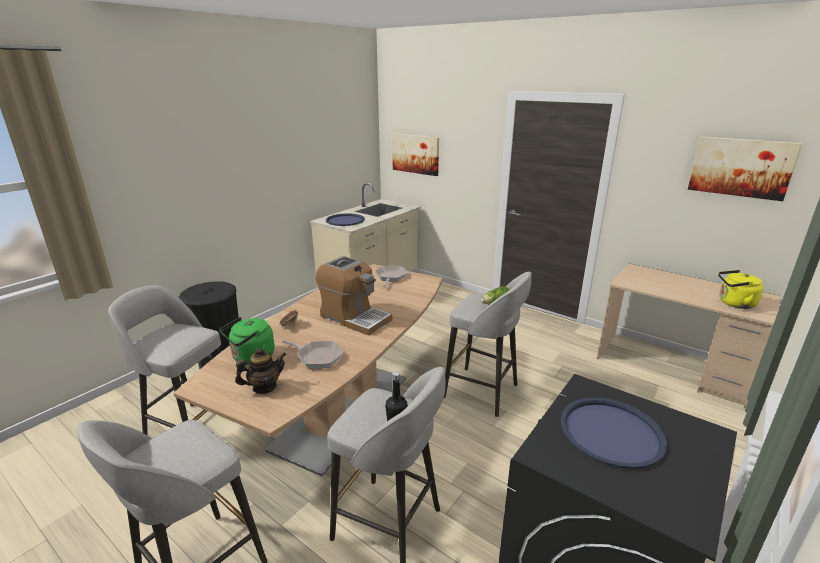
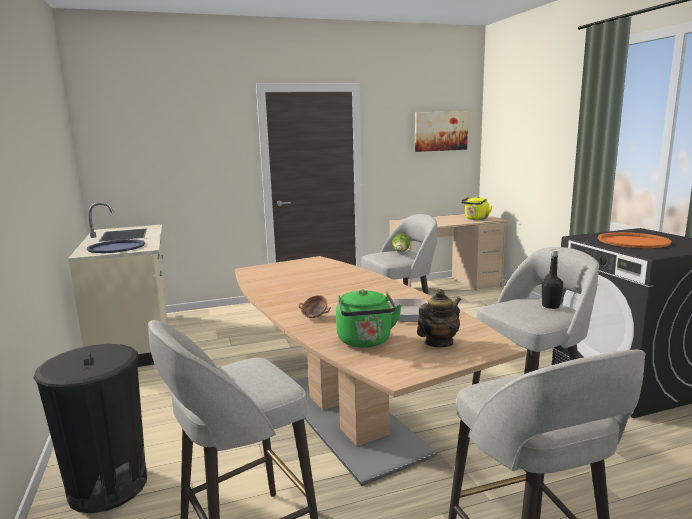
camera: 55 degrees left, 10 degrees down
teapot [235,347,286,394] -> teapot turned 45 degrees clockwise [417,289,461,347]
coffee machine [316,256,392,336] -> none
frying pan [375,266,408,288] -> none
picture [392,133,439,176] -> none
blue tray [561,398,667,469] -> orange tray [598,232,672,248]

